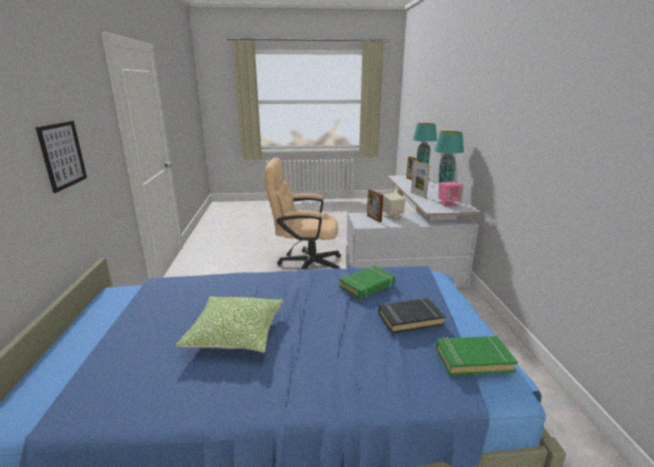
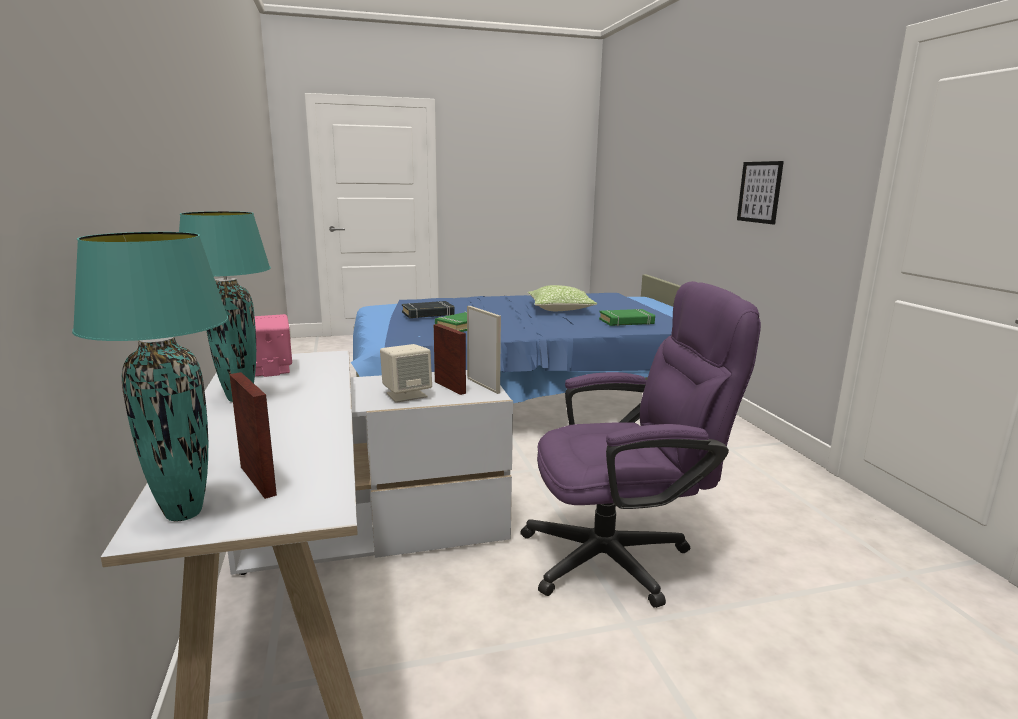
camera: 170 degrees right, 5 degrees down
beige office chair [264,157,341,270] -> purple office chair [520,281,761,608]
picture frame [411,161,430,198] -> picture frame moved to [467,306,501,394]
green book [436,335,518,376] -> green book moved to [599,309,655,326]

